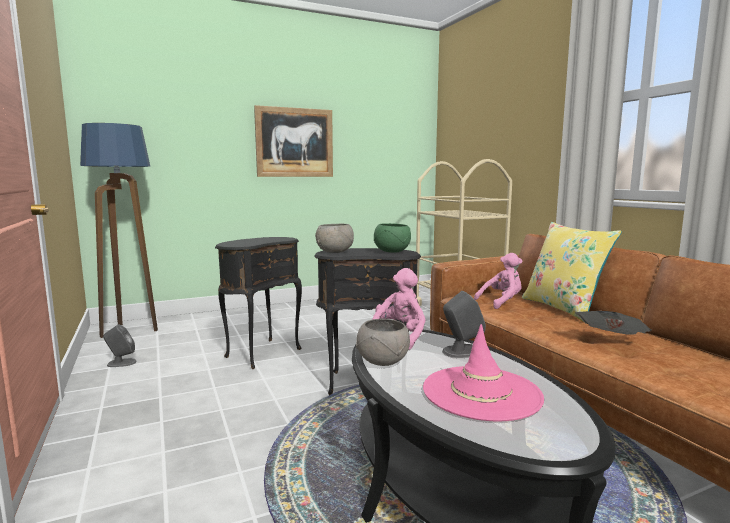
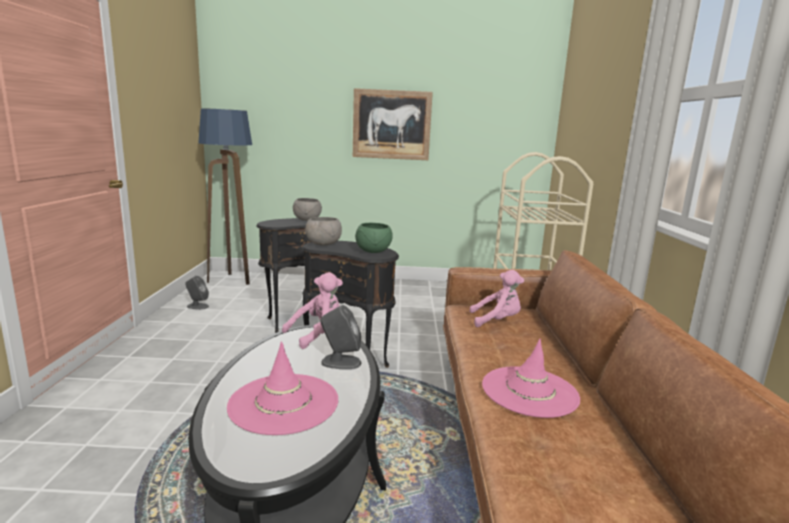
camera: 25 degrees right, 5 degrees up
grey bowl [356,319,410,366] -> grey bowl moved to [293,198,322,221]
yellow pillow [522,222,622,321] -> none
newspaper [575,311,652,335] -> pink hat [482,339,580,418]

